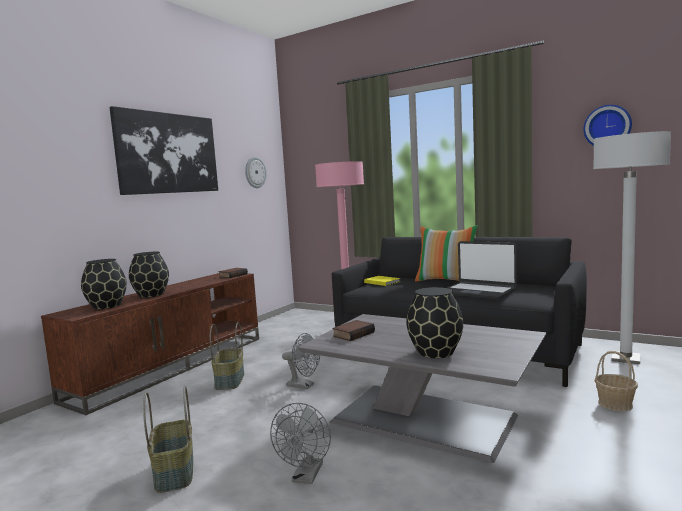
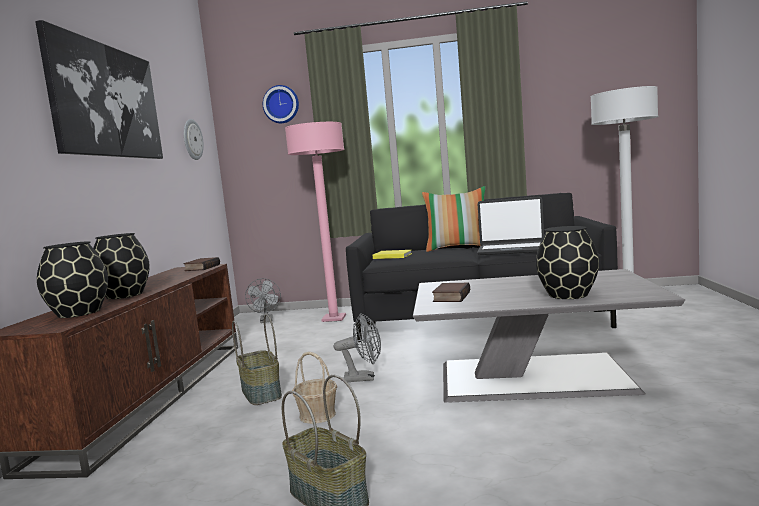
camera: 25 degrees left, 0 degrees up
grey fan [270,403,331,484] -> grey fan moved to [245,278,281,323]
wall clock [583,105,632,146] -> wall clock moved to [263,85,299,123]
basket [595,351,638,411] -> basket moved to [292,352,337,424]

